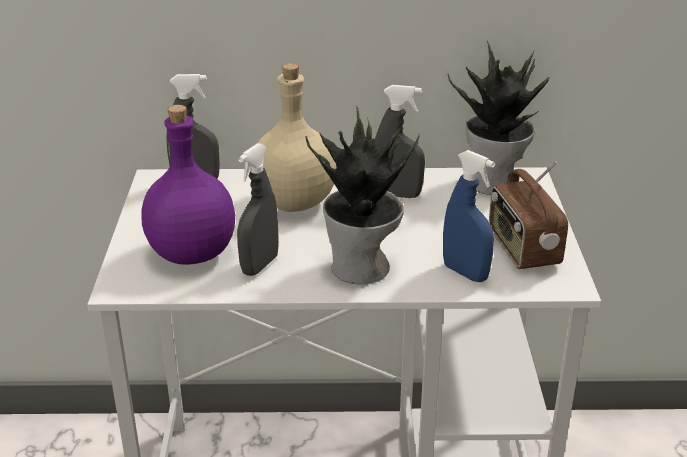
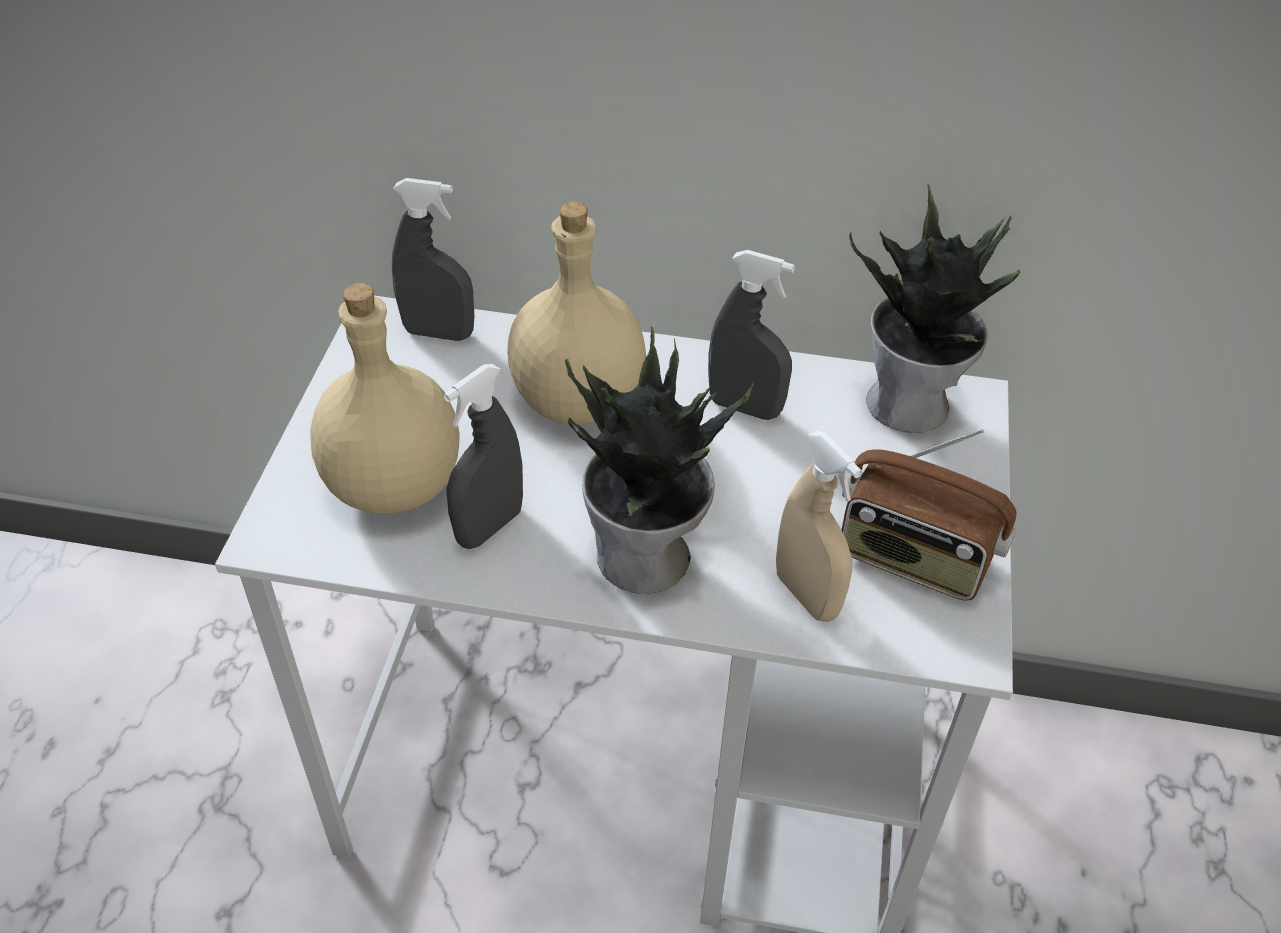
camera: 10 degrees right, 15 degrees up
purple bottle [142,105,235,265] -> beige bottle [310,283,460,514]
blue spray bottle [443,150,495,282] -> beige spray bottle [776,431,862,622]
radio [489,161,568,269] -> radio turned 60 degrees counterclockwise [842,429,1017,601]

